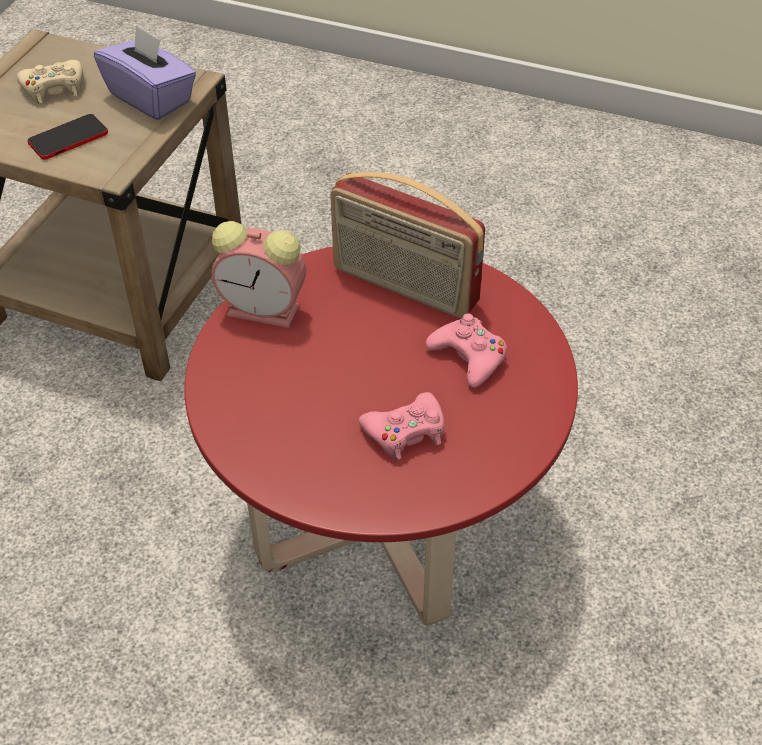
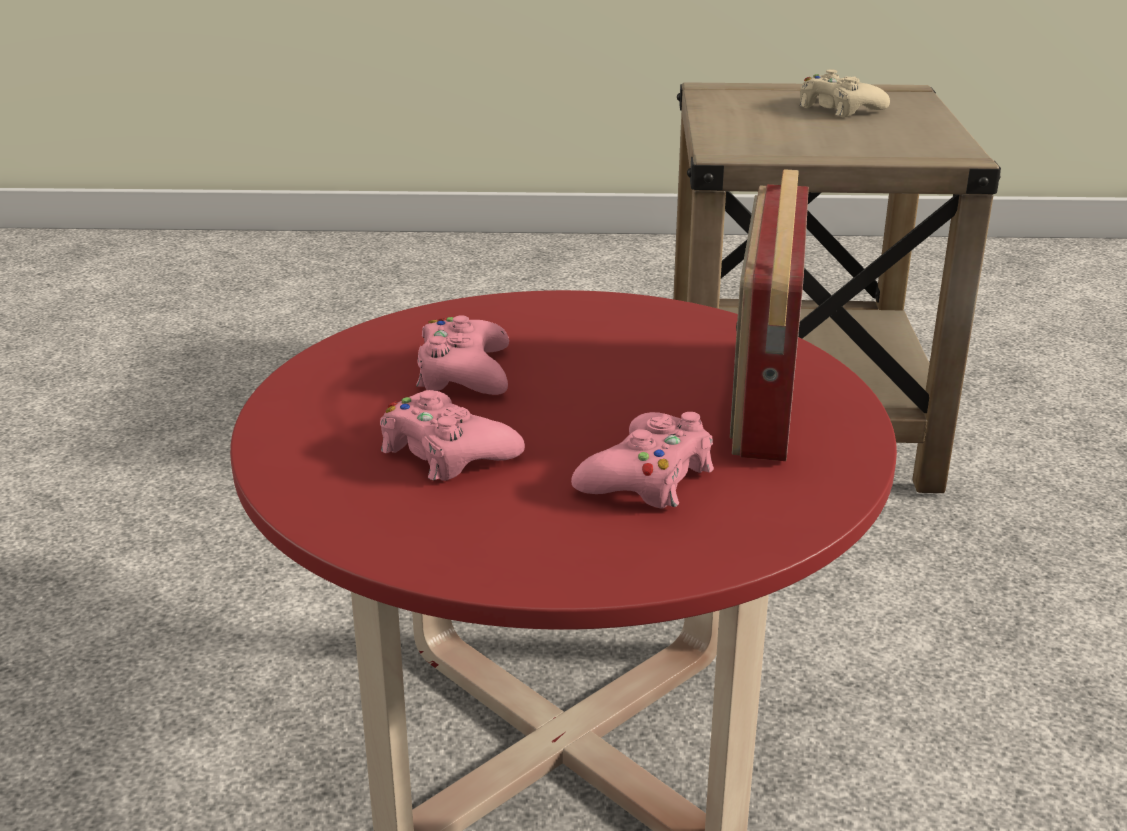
camera: 70 degrees right, 20 degrees down
phone [27,114,108,160] -> none
purple tissue box [94,25,196,120] -> none
alarm clock [211,221,306,328] -> none
none -> pink game controller [416,316,509,395]

